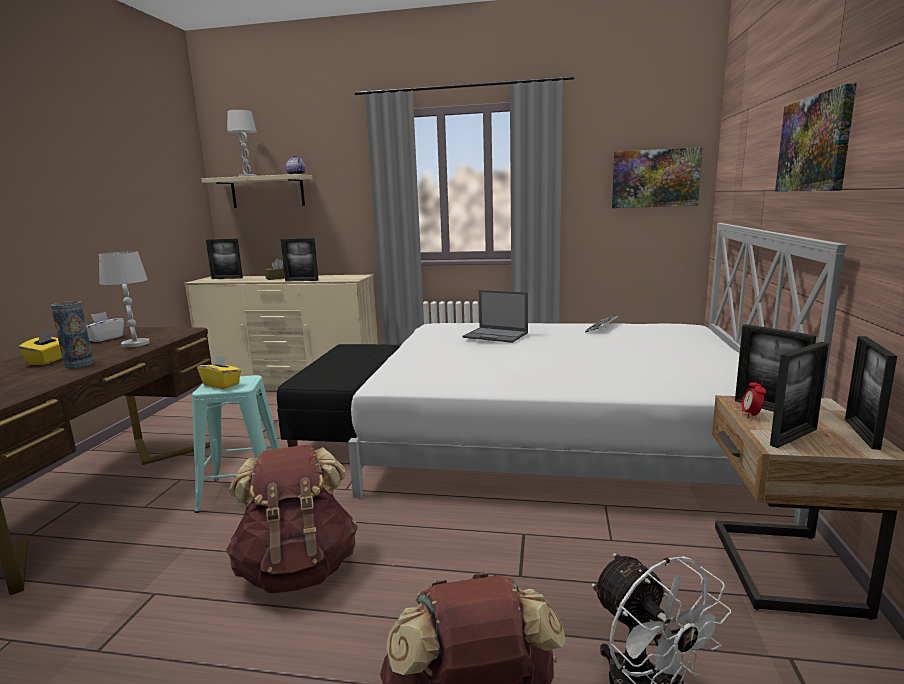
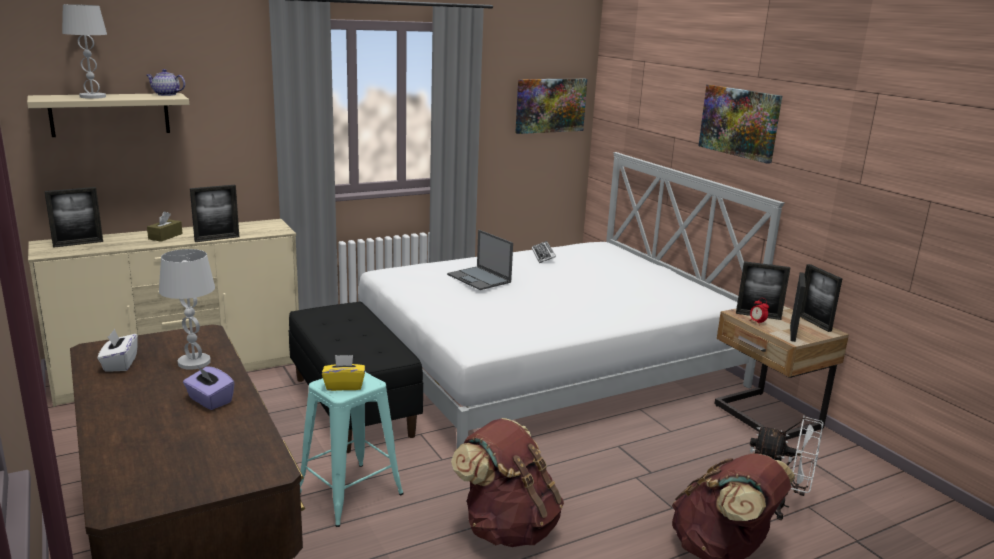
camera: 40 degrees left, 5 degrees up
yellow tissue box [19,330,62,365] -> none
vase [51,301,94,368] -> purple tissue box [183,365,235,410]
laptop [463,290,528,343] -> laptop turned 60 degrees clockwise [447,230,513,290]

